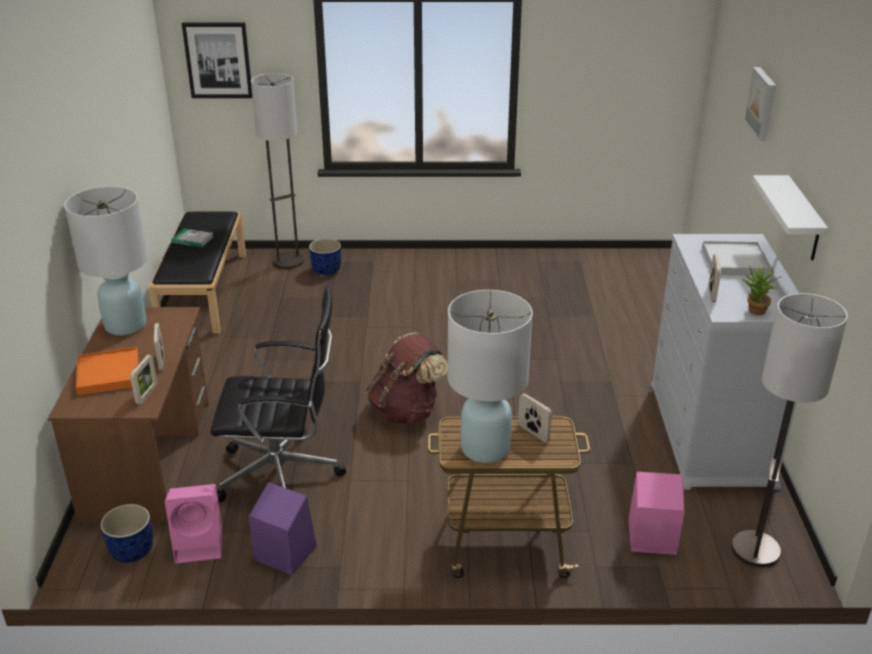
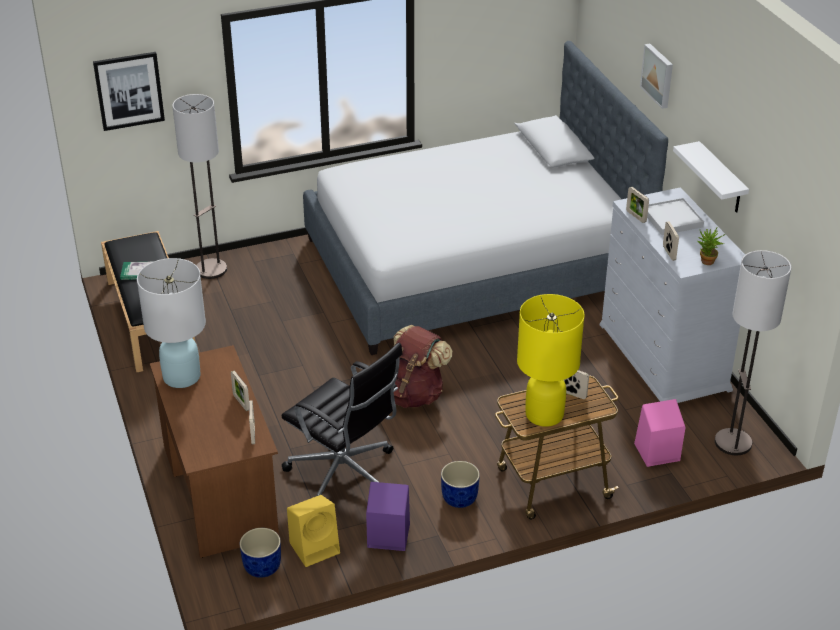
camera: 20 degrees left, 5 degrees up
orange tray [76,347,139,395] -> none
pink speaker [165,484,222,564] -> yellow speaker [287,495,340,567]
black office chair [211,286,346,503] -> black office chair turned 60 degrees clockwise [281,343,403,496]
blue planter [309,239,341,275] -> blue planter moved to [441,461,480,508]
white table lamp [447,290,533,463] -> yellow table lamp [517,294,585,427]
none -> bed [303,41,668,355]
none -> picture frame [626,187,649,223]

